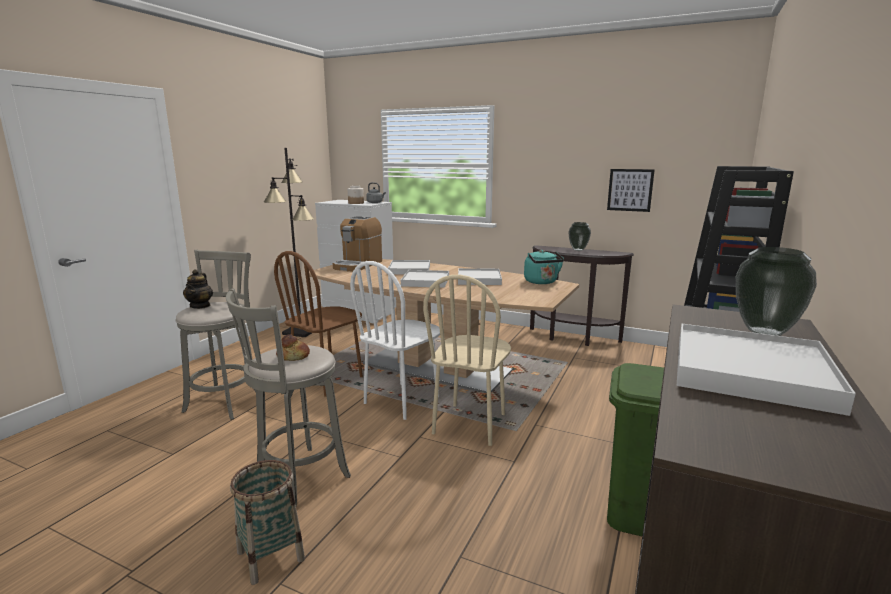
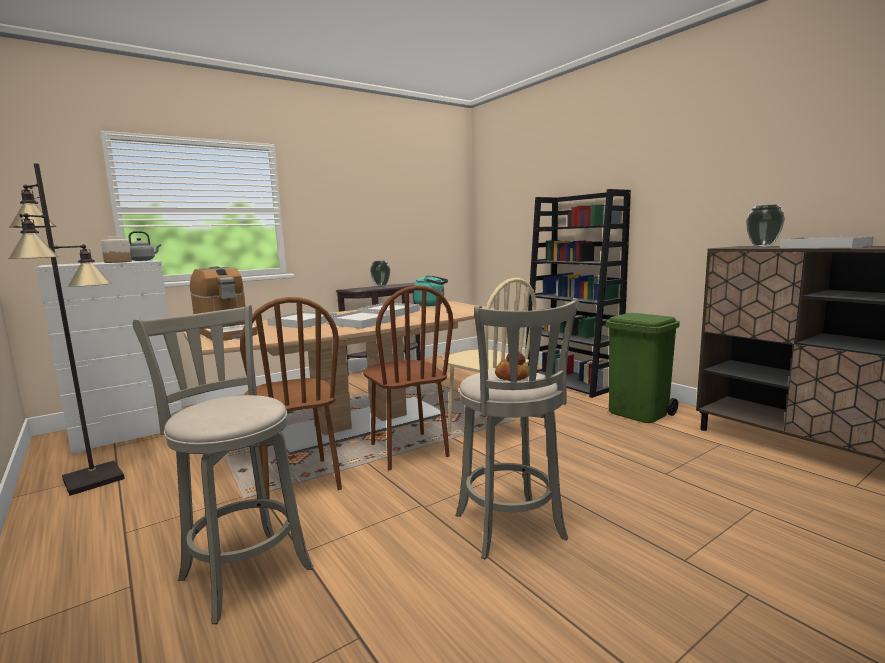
camera: 60 degrees left, 5 degrees down
teapot [183,269,213,309] -> none
basket [230,460,305,585] -> none
white chair [350,261,440,420] -> brown chair [363,285,453,470]
picture [607,169,655,212] -> none

